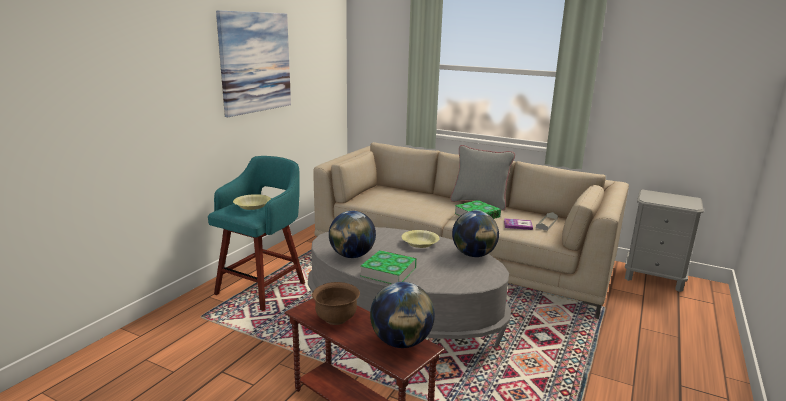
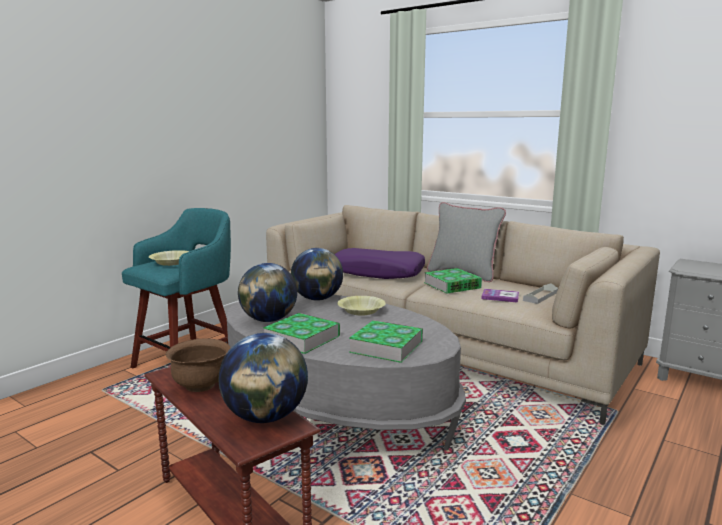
camera: 10 degrees right, 5 degrees down
picture [216,10,291,117] -> none
globe [452,211,499,257] -> globe moved to [291,248,343,301]
none -> purple pillow [335,248,425,279]
none -> book [349,320,423,363]

